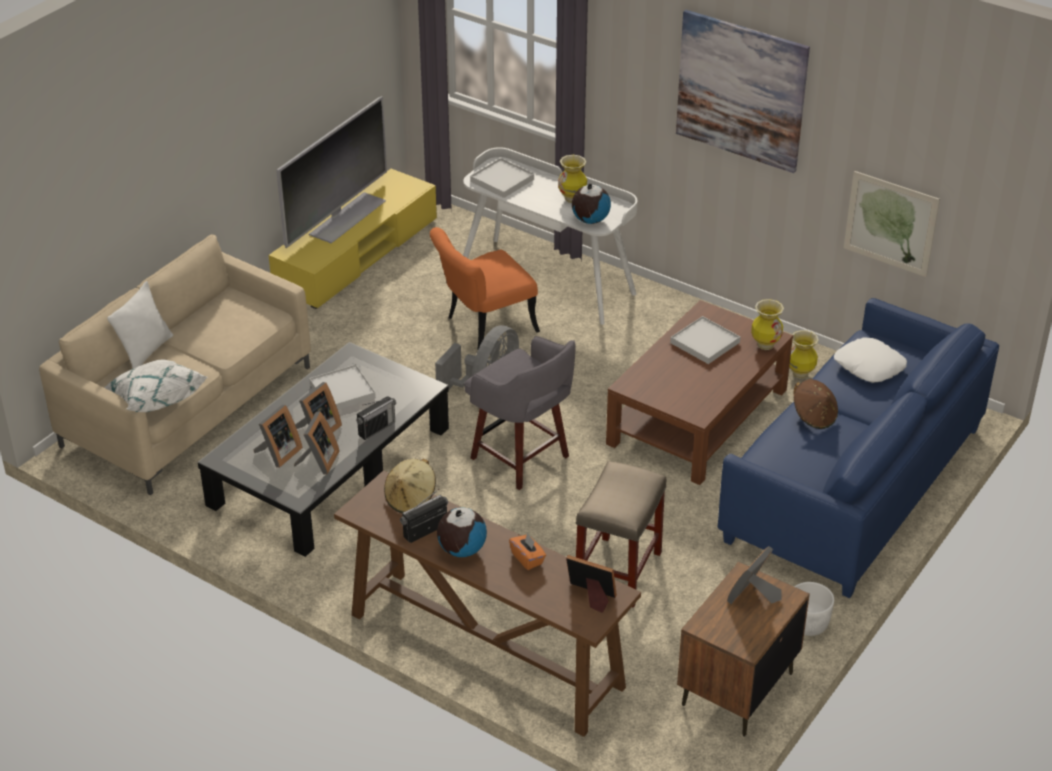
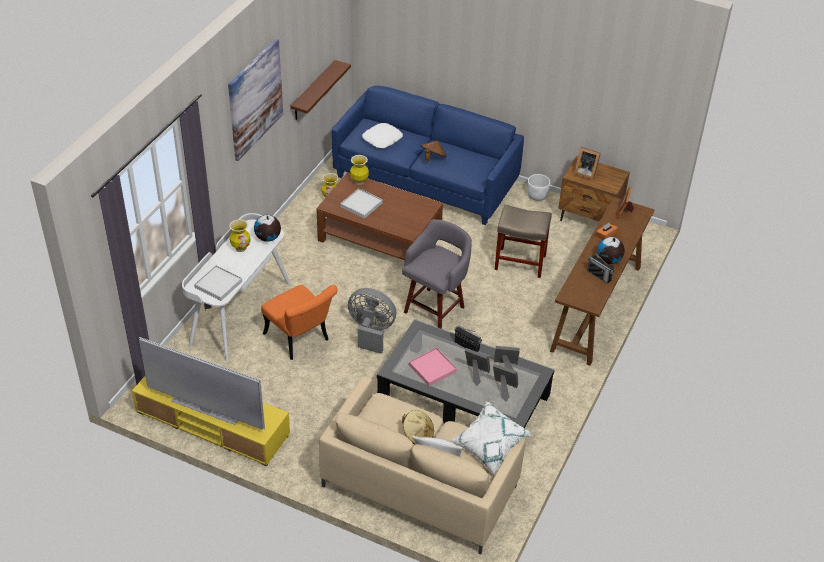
camera: 100 degrees left, 5 degrees up
white tray [309,364,376,410] -> pink tray [409,348,457,386]
beige hat [384,459,436,513] -> beige hat moved to [402,410,434,444]
picture [844,171,940,277] -> brown shelf [291,60,351,120]

